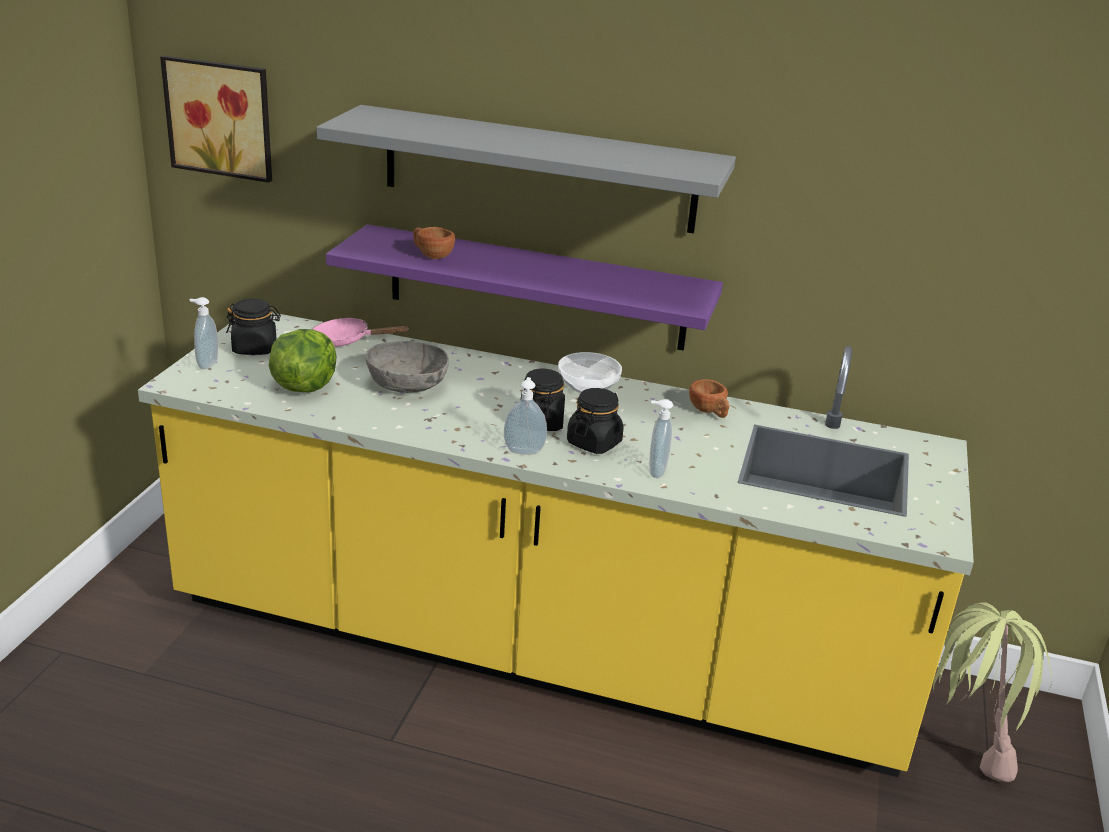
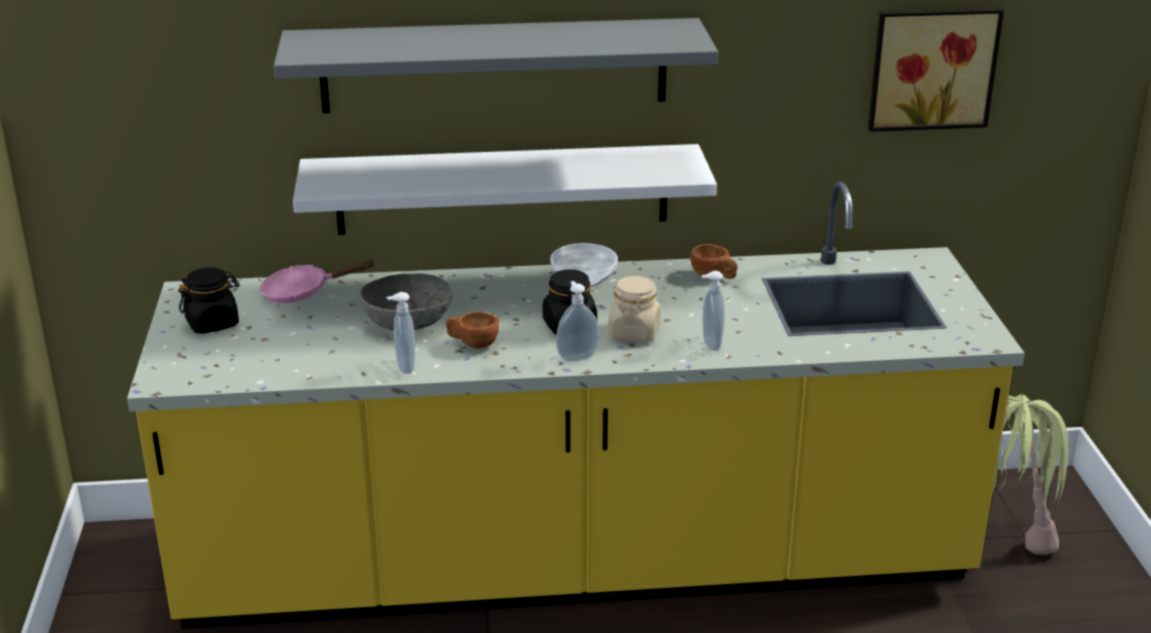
camera: 20 degrees left, 0 degrees up
picture [160,55,272,183] -> picture moved to [868,8,1004,132]
soap dispenser [189,297,218,369] -> soap dispenser moved to [386,292,415,374]
lettuce [269,329,336,392] -> none
purple shelf [326,224,723,351] -> white shelf [293,144,717,235]
brown cup [413,227,455,259] -> brown cup moved to [446,311,499,349]
black jar [567,388,624,454] -> beige jar [608,276,661,342]

